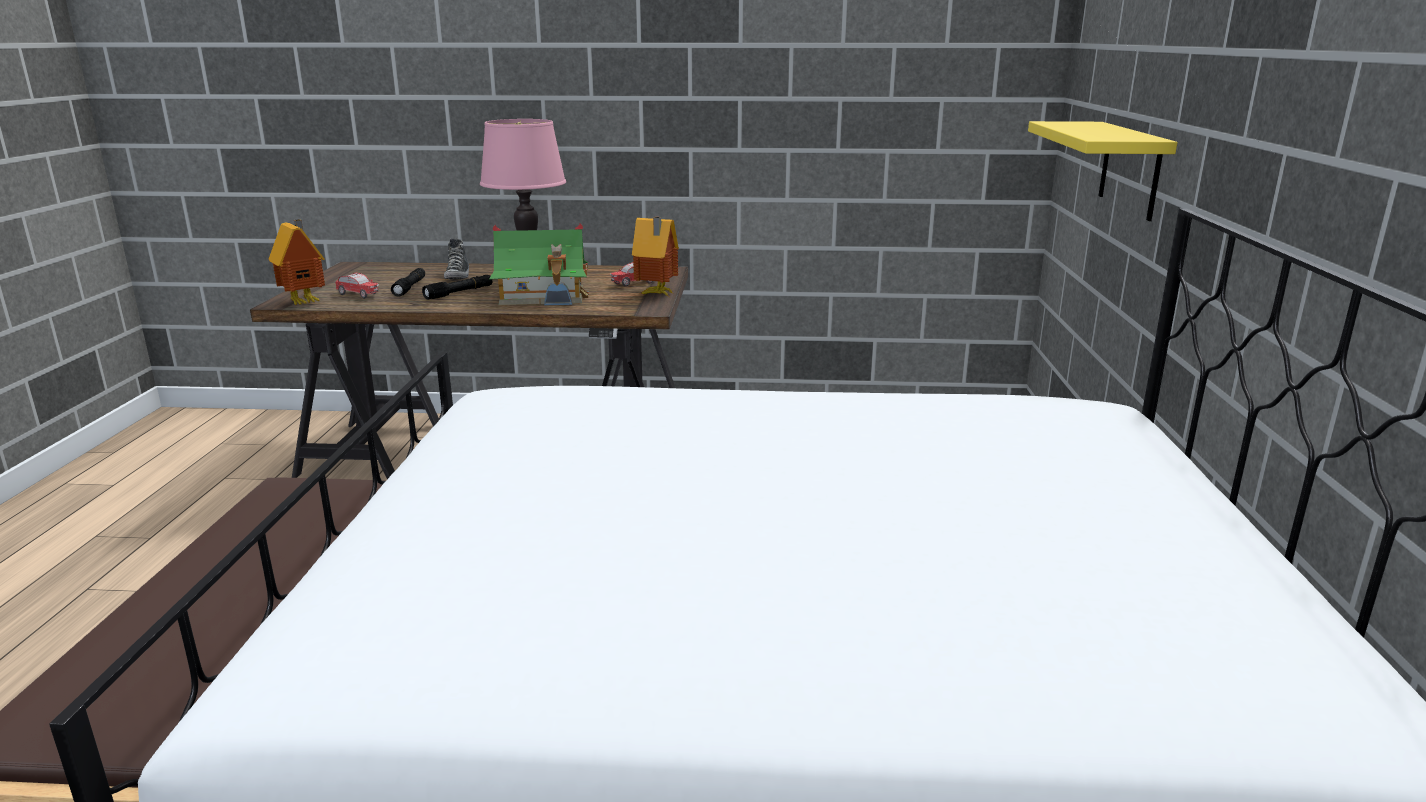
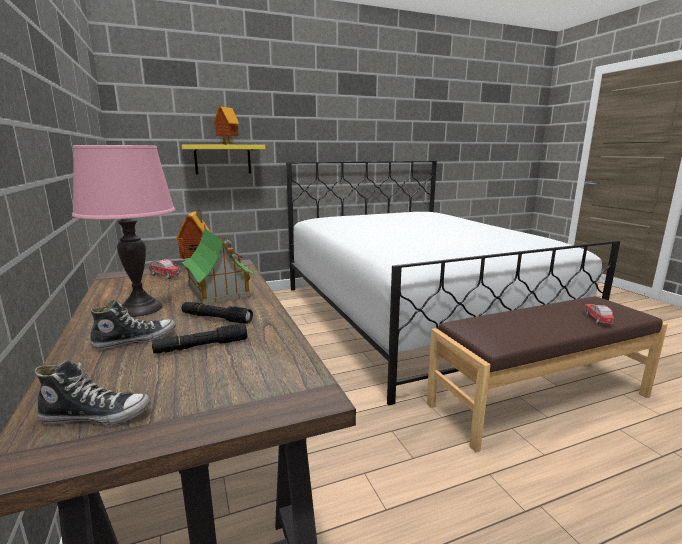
camera: 115 degrees left, 5 degrees down
toy house [269,219,325,305] -> toy house moved to [214,105,239,144]
toy car [335,273,379,299] -> toy car moved to [585,304,614,324]
none -> shoe [34,359,151,425]

